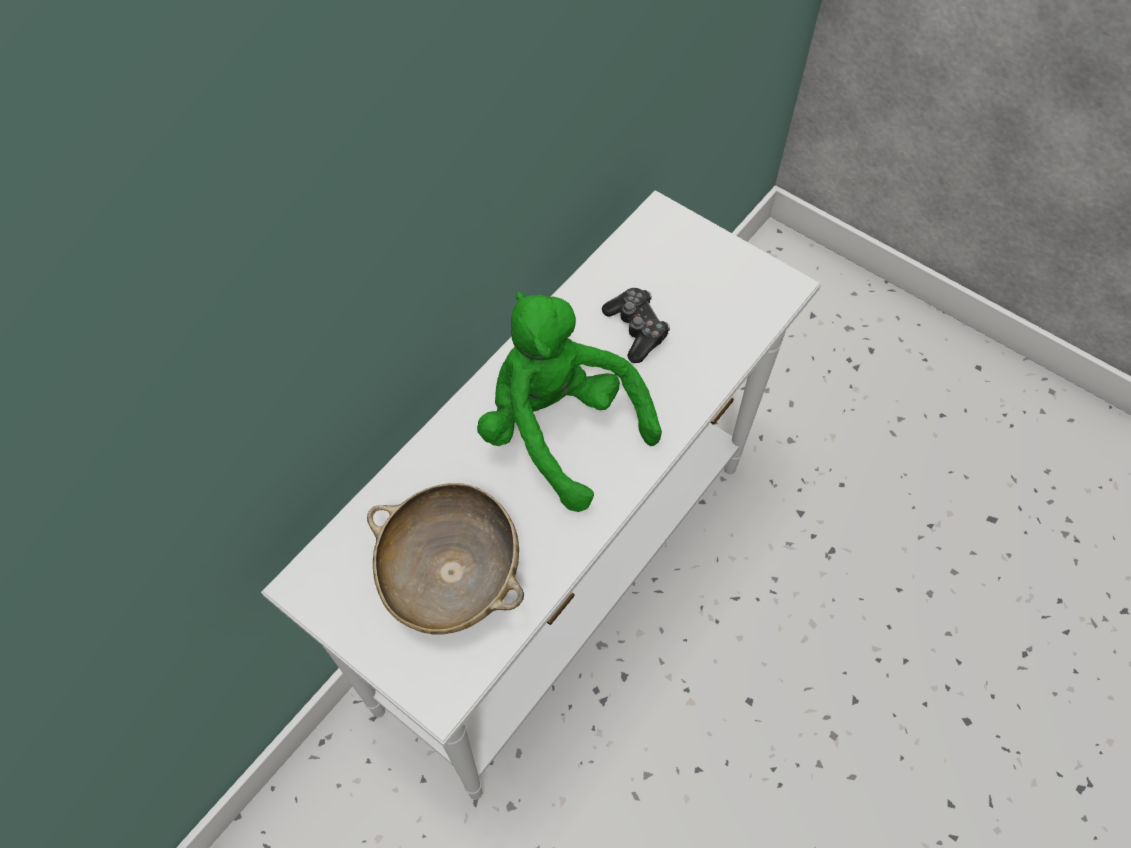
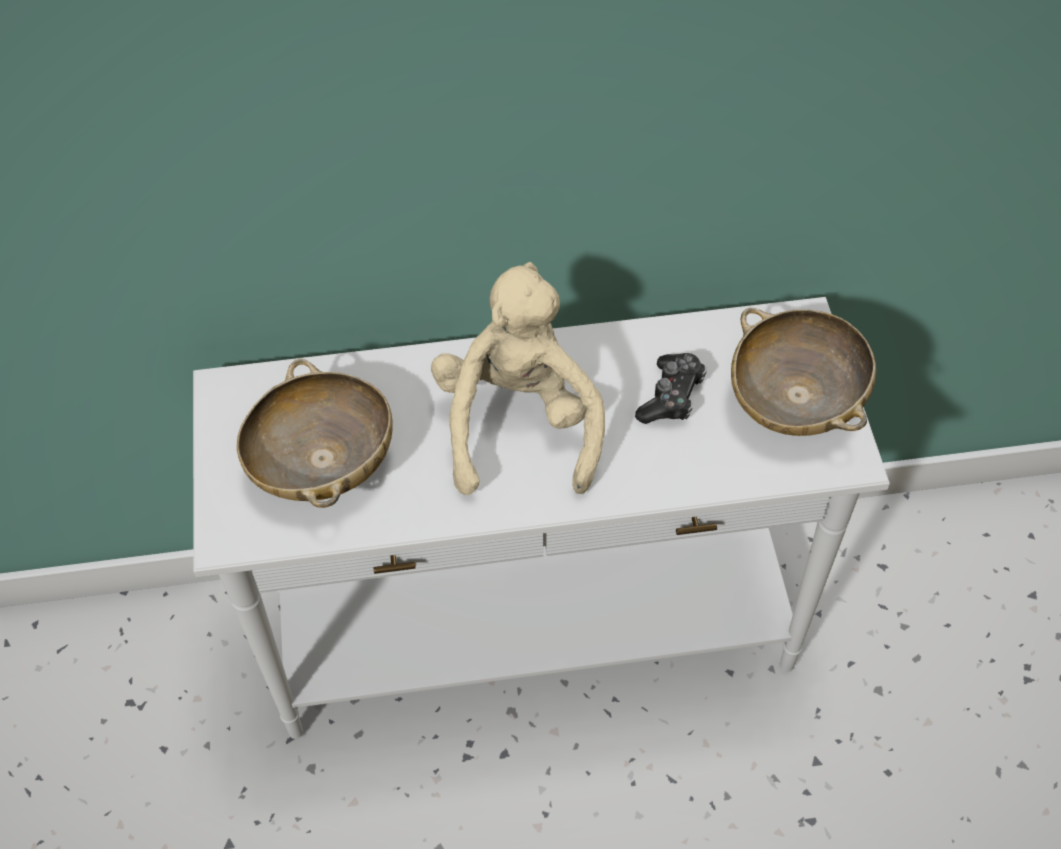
camera: 45 degrees right, 5 degrees down
green plush toy [477,292,662,512] -> beige plush toy [431,262,605,495]
none -> beige bowl [731,308,876,436]

